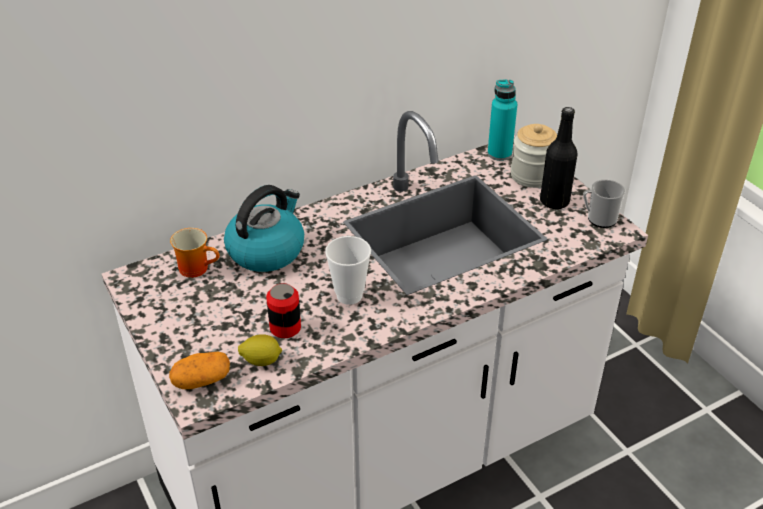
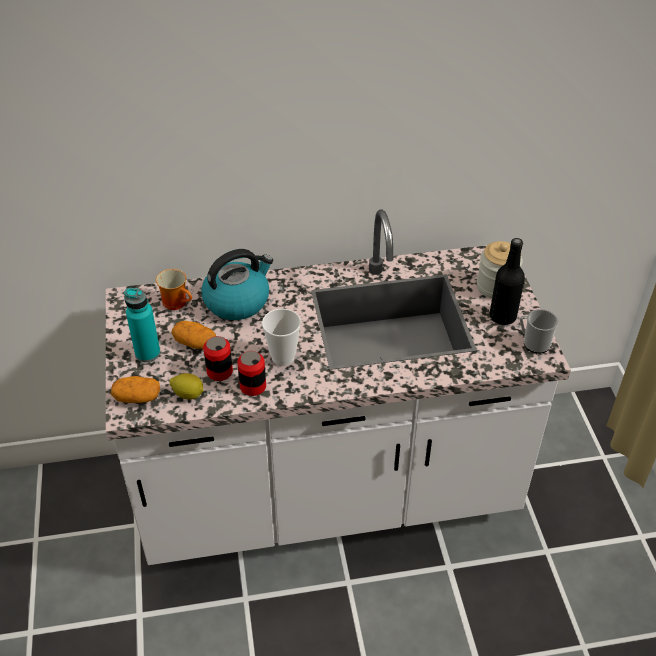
camera: 20 degrees right, 5 degrees up
turquoise bottle [488,80,517,161] -> turquoise bottle moved to [124,288,160,362]
none -> potato [171,321,216,349]
none -> can [237,351,266,396]

